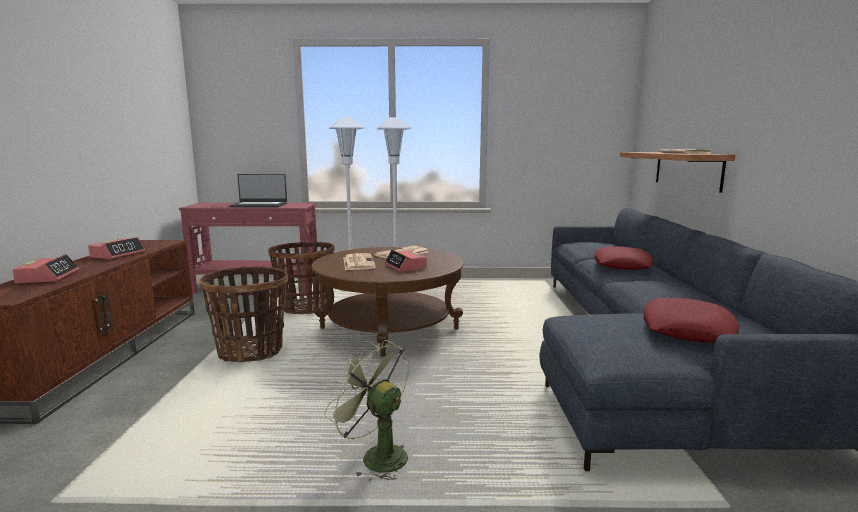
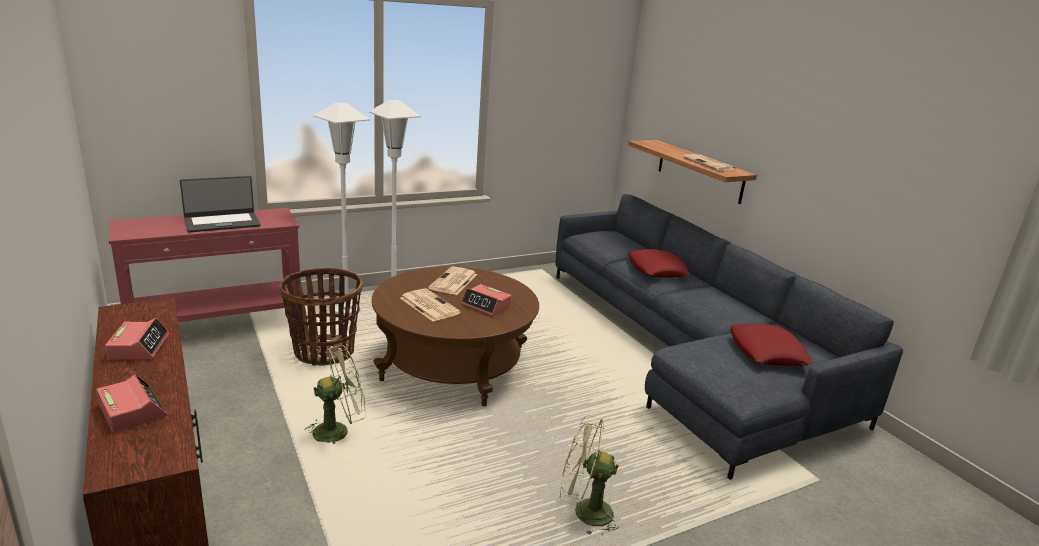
camera: 30 degrees left, 10 degrees up
basket [199,266,288,362] -> green fan [305,345,366,444]

